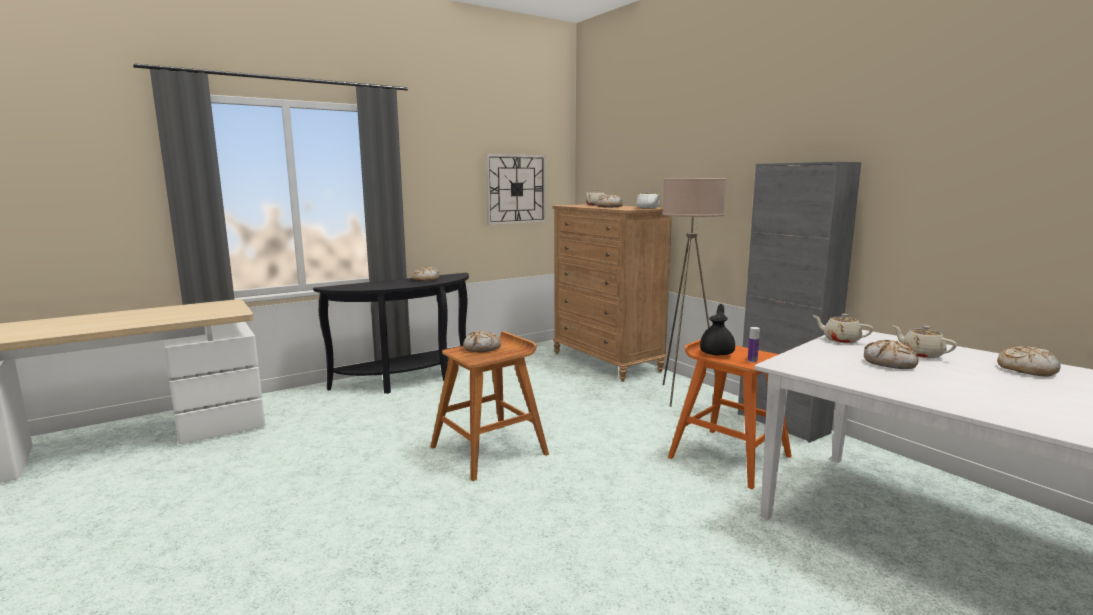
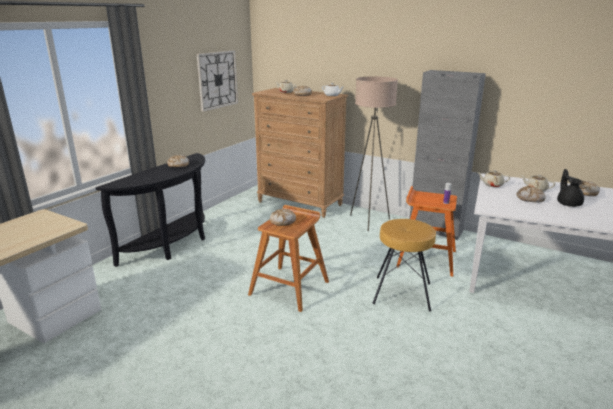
camera: 25 degrees left, 10 degrees up
black teapot [700,304,735,355] -> black teapot moved to [557,169,584,207]
none -> brown stool [372,219,436,312]

